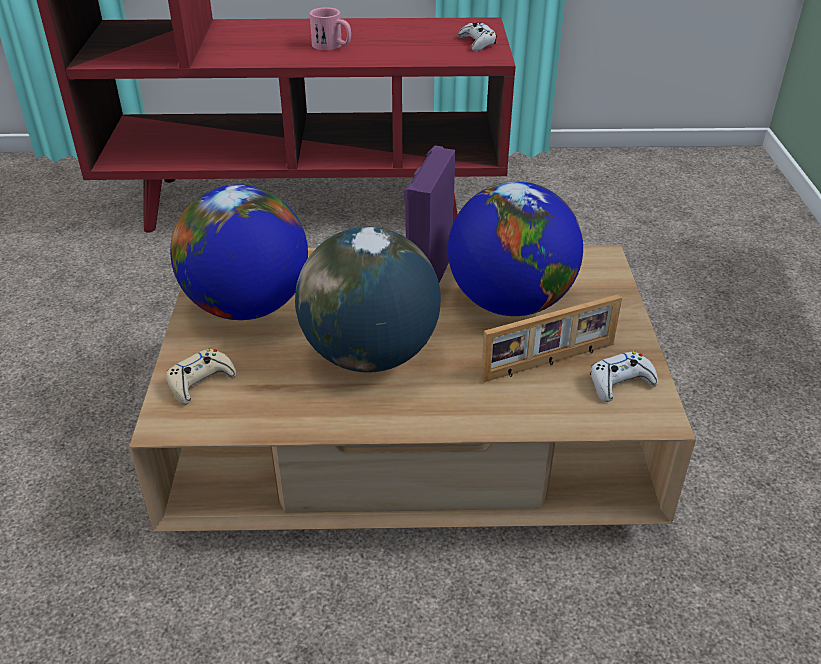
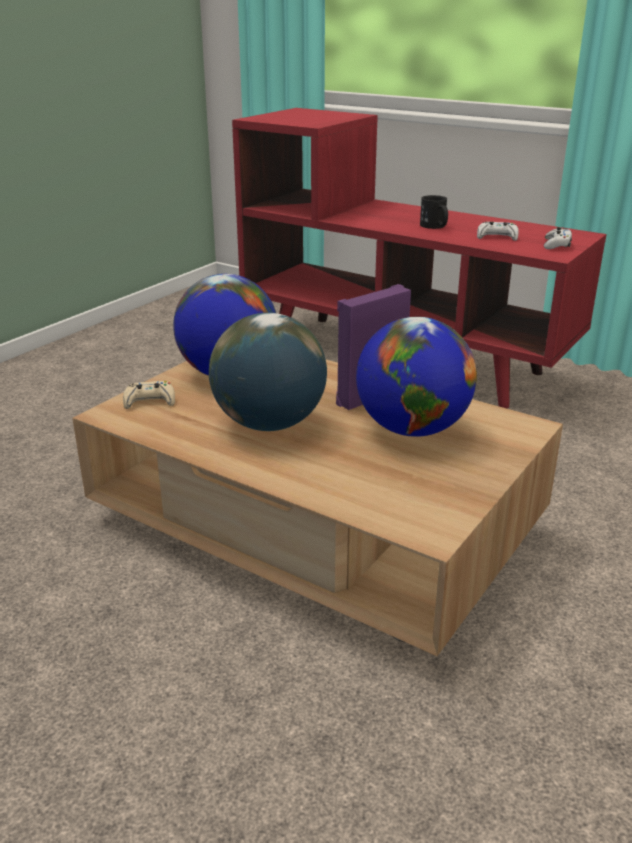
camera: 35 degrees right, 10 degrees down
pink mug [310,7,351,50] -> black mug [420,195,448,229]
picture frame [481,294,622,382] -> none
white game controller [590,352,658,402] -> white game controller moved to [477,222,519,241]

